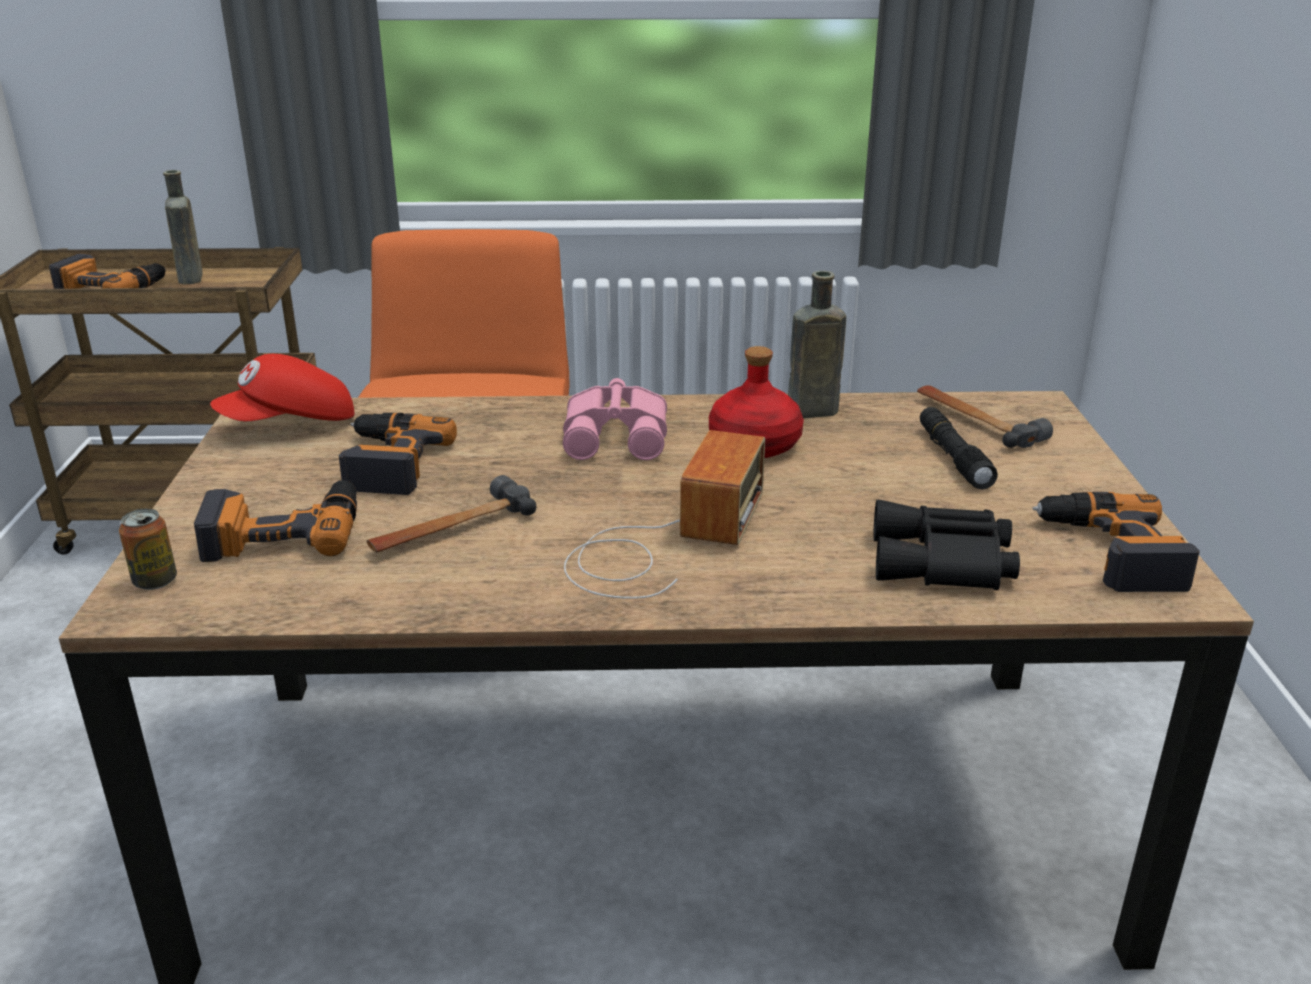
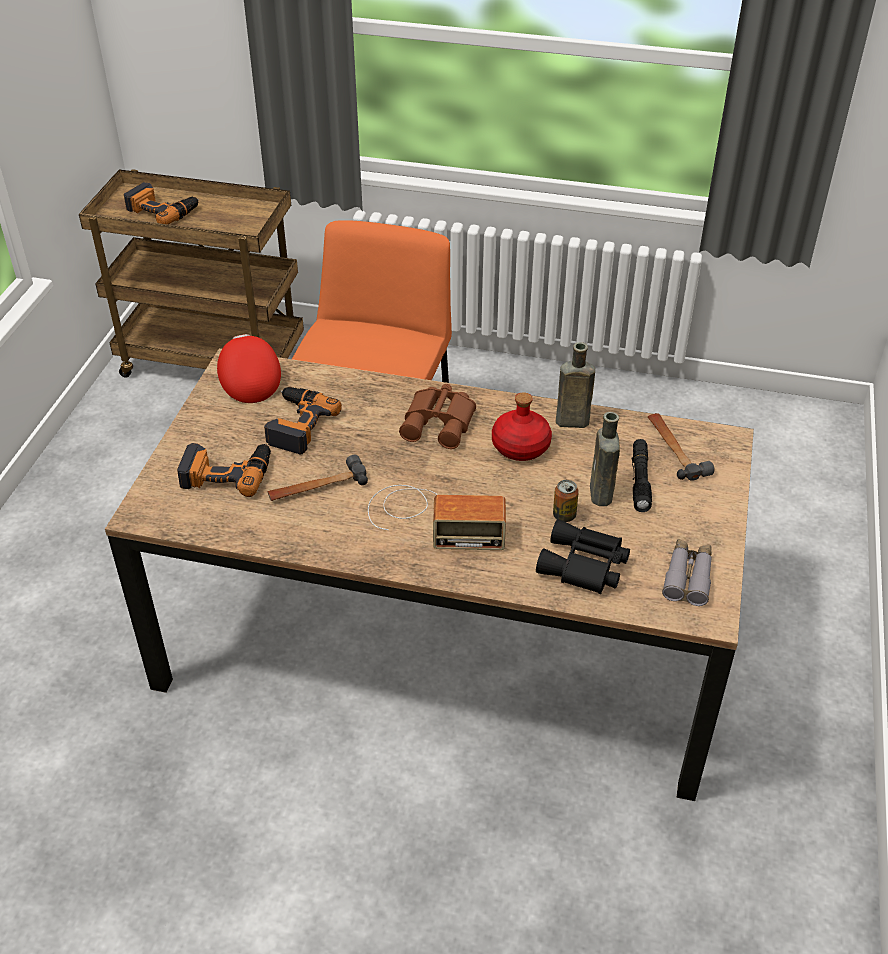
camera: 15 degrees right, 15 degrees up
can [119,509,177,590] -> can moved to [553,480,579,522]
brown bottle [163,170,203,284] -> brown bottle moved to [590,412,620,506]
red cap [210,354,355,421] -> red cap turned 90 degrees clockwise [217,334,281,403]
pink binoculars [563,378,667,460] -> brown binoculars [399,384,476,449]
radio [564,430,765,599] -> radio turned 60 degrees clockwise [368,485,506,550]
power drill [1032,492,1200,592] -> grey binoculars [662,539,712,606]

